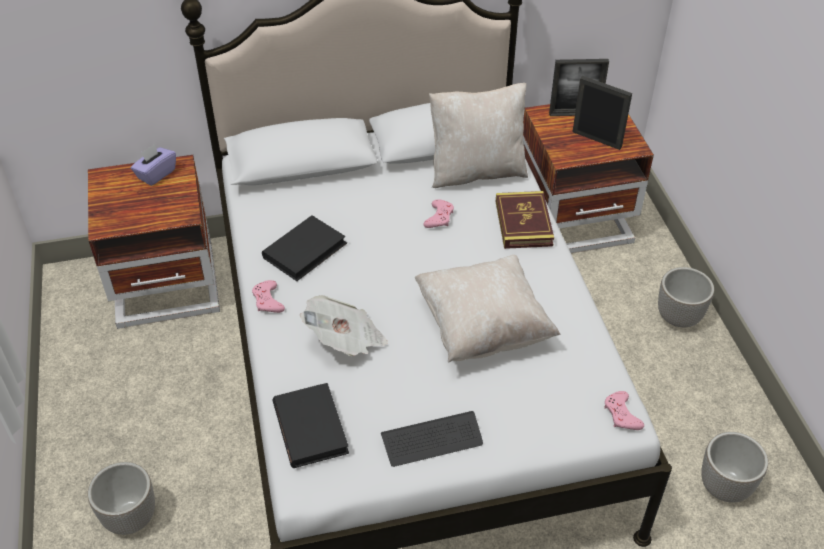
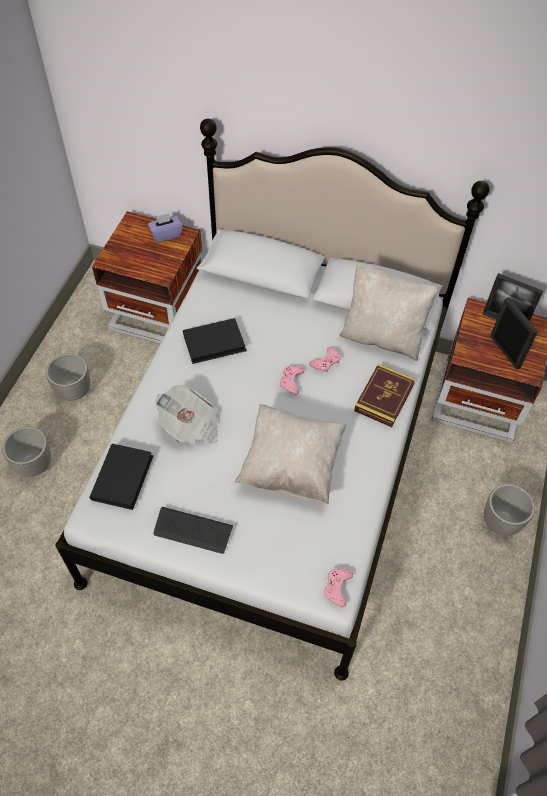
camera: 30 degrees right, 10 degrees up
pink game controller [252,280,285,313] -> pink game controller moved to [280,366,305,395]
planter [701,432,768,503] -> planter moved to [46,353,90,401]

